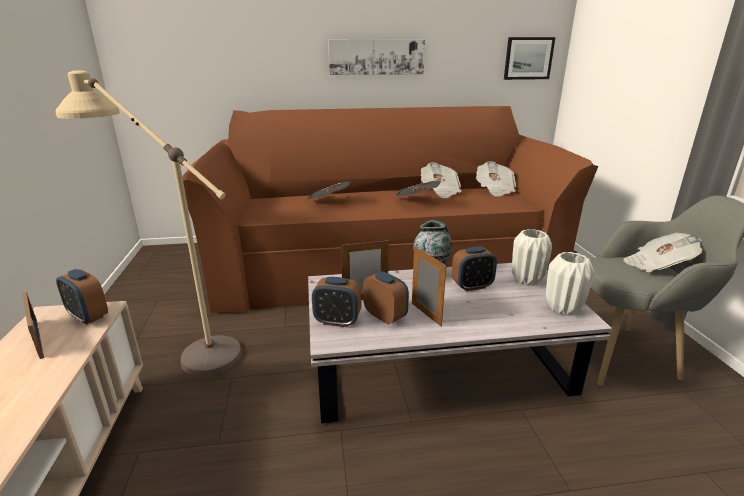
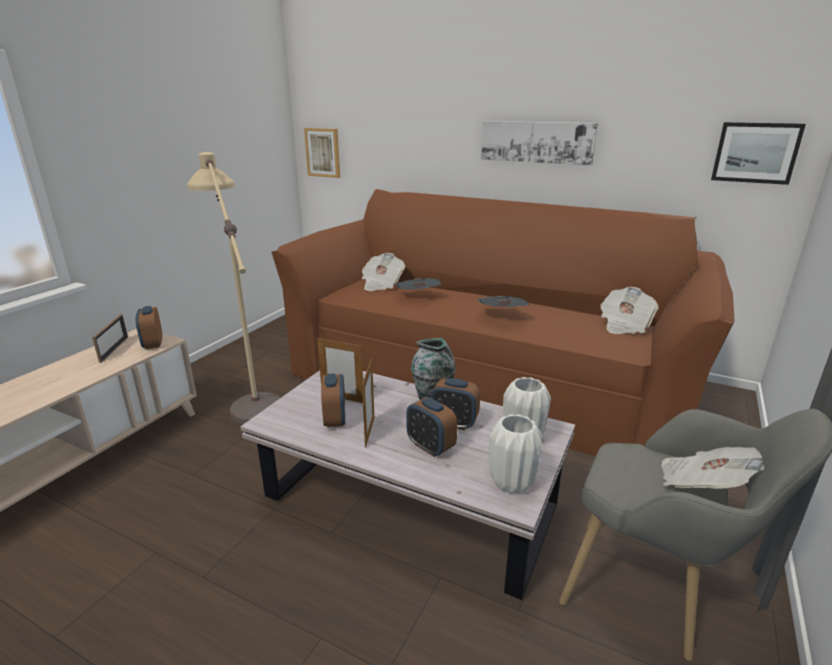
camera: 35 degrees right, 0 degrees up
alarm clock [312,277,361,327] -> alarm clock moved to [406,397,457,457]
newspaper [421,162,462,198] -> newspaper moved to [362,253,405,291]
none -> picture [304,128,340,178]

